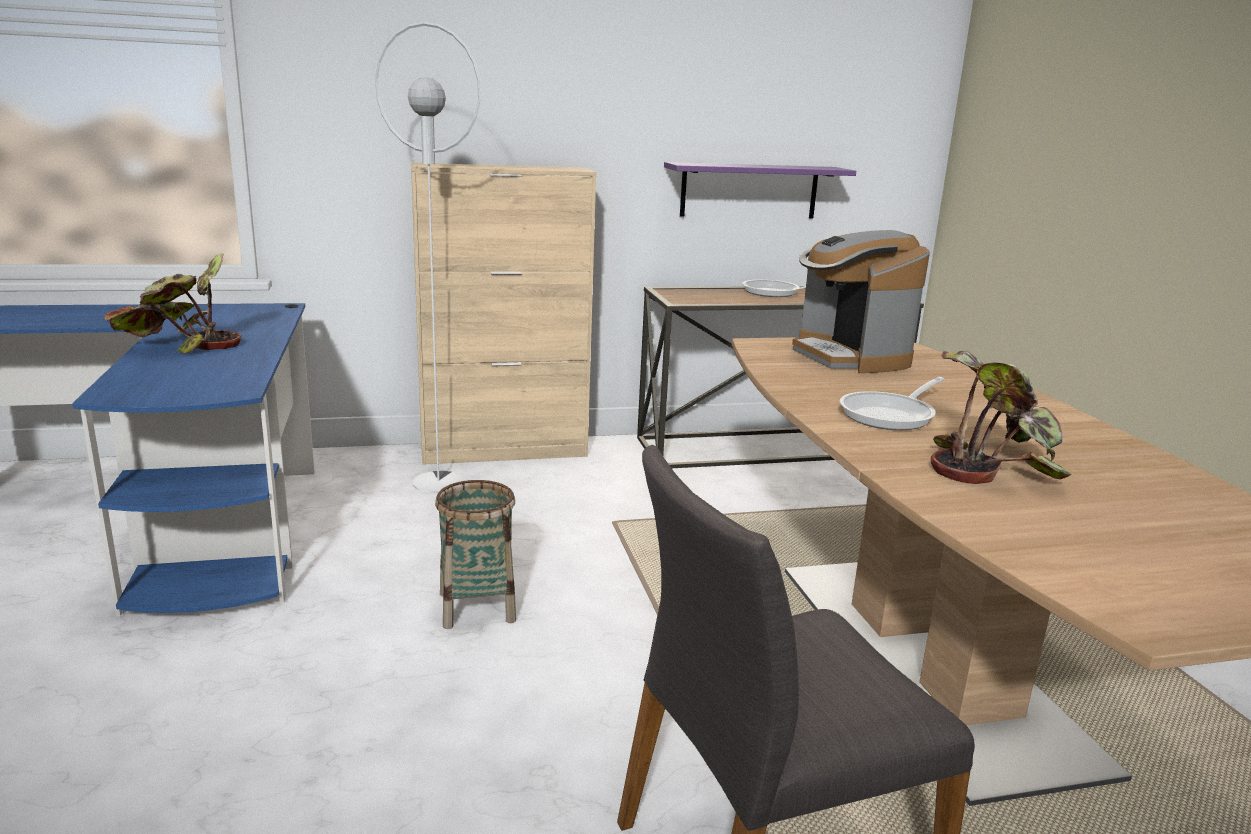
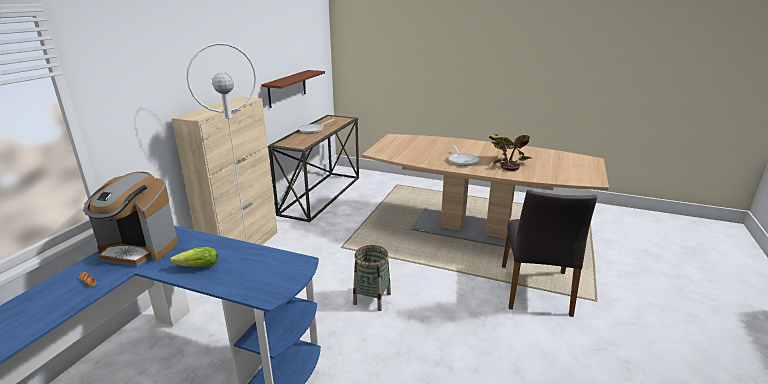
camera: 55 degrees left, 5 degrees up
potted plant [110,254,242,354] -> lettuce [170,247,218,267]
purple shelf [664,162,856,218] -> brown shelf [261,70,325,108]
coffee machine [792,230,930,373] -> coffee machine moved to [83,172,178,267]

